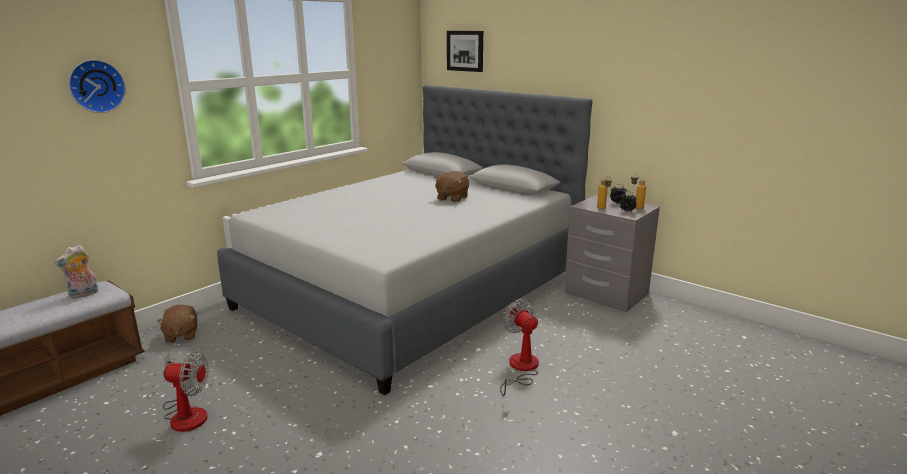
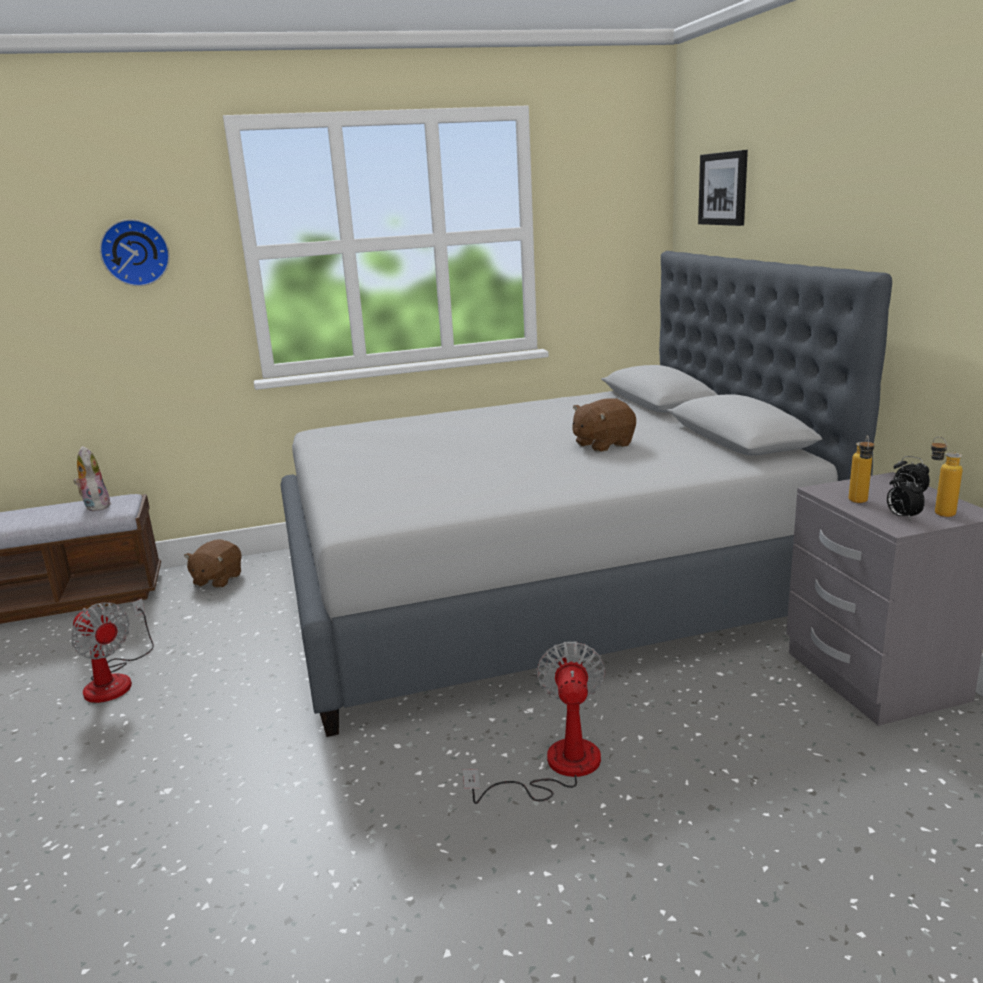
camera: 35 degrees right, 0 degrees up
plush toy [54,245,98,299] -> plush toy turned 75 degrees clockwise [73,446,111,511]

